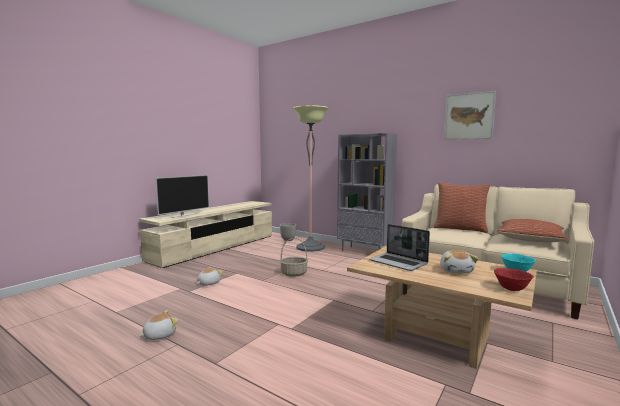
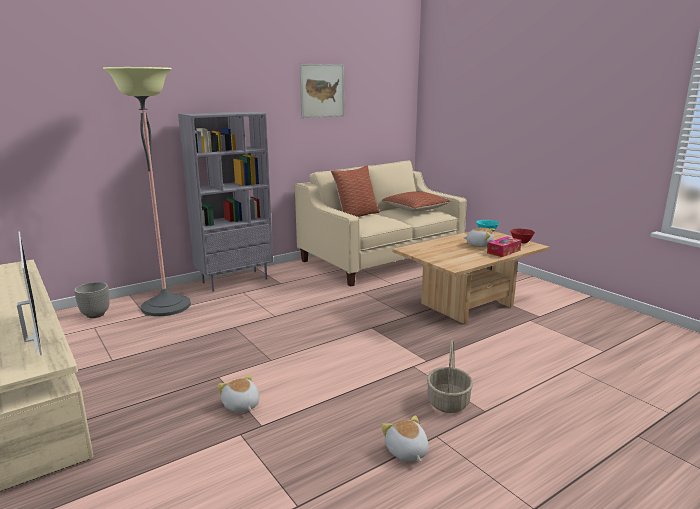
camera: 70 degrees left, 10 degrees up
basket [280,238,308,277] -> basket moved to [427,340,473,413]
laptop [369,224,430,271] -> none
none -> tissue box [487,236,521,257]

